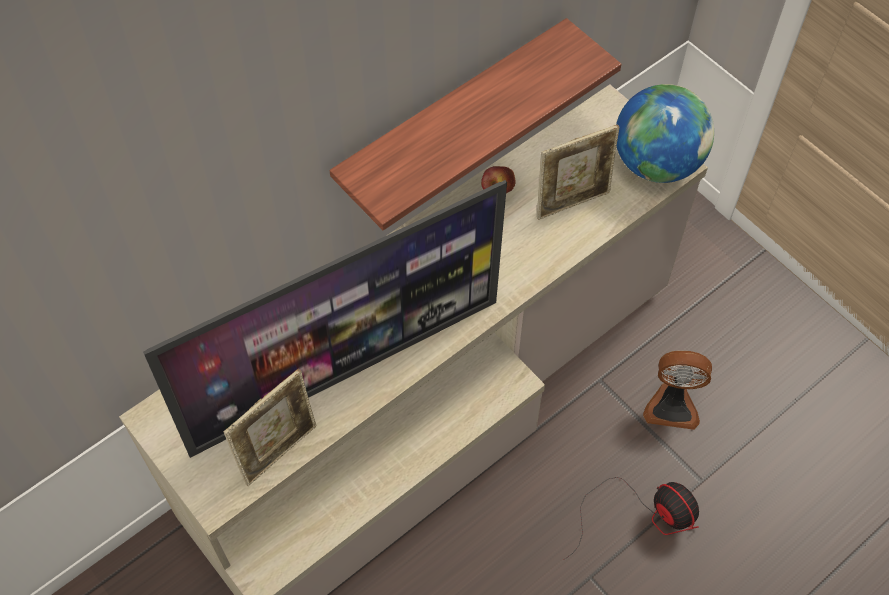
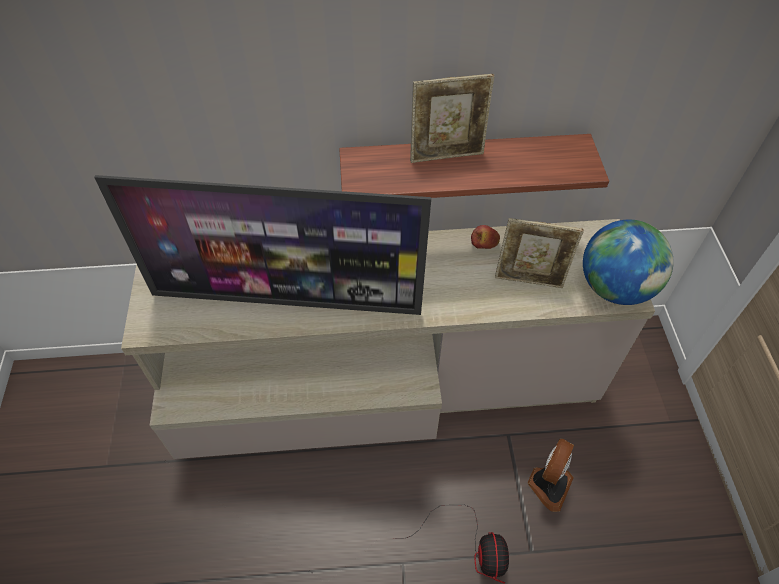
camera: 35 degrees right, 5 degrees down
picture frame [223,369,317,486] -> picture frame moved to [410,74,495,163]
fan [643,351,712,430] -> fan turned 105 degrees counterclockwise [528,439,574,512]

